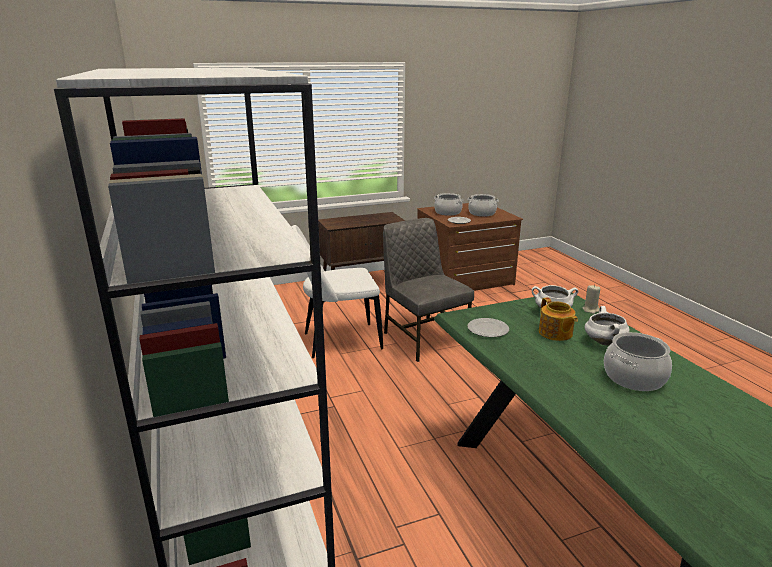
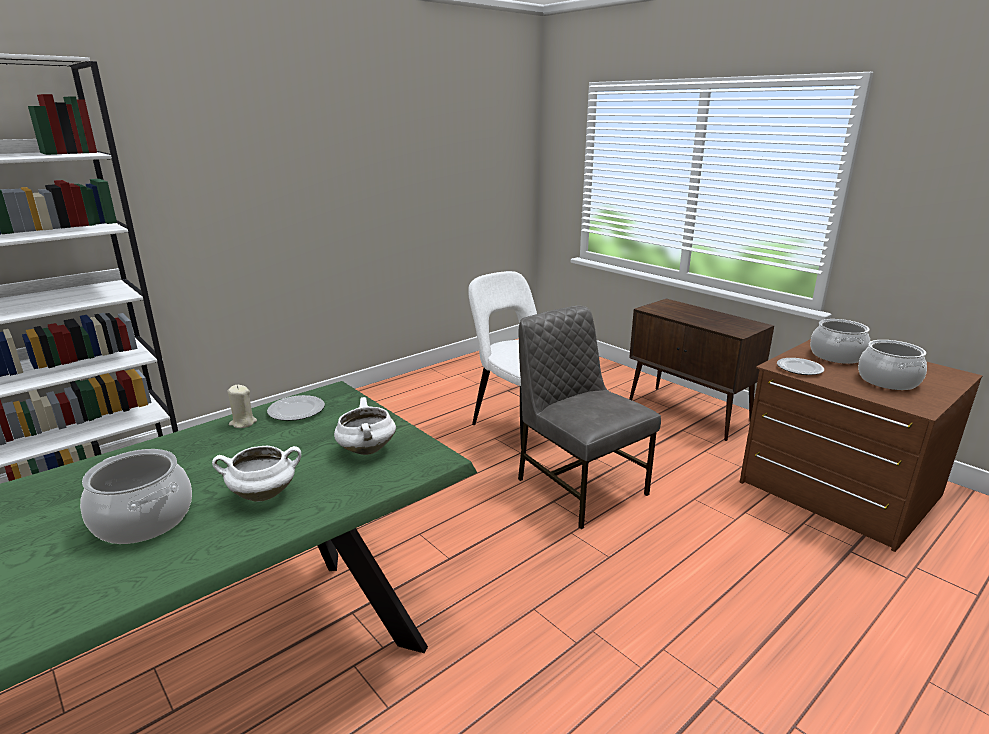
camera: 70 degrees right, 0 degrees up
grey chair [383,218,474,362] -> grey chair turned 75 degrees counterclockwise [518,306,661,529]
teapot [539,297,578,341] -> none
beige candle [582,285,600,314] -> beige candle moved to [228,385,257,428]

